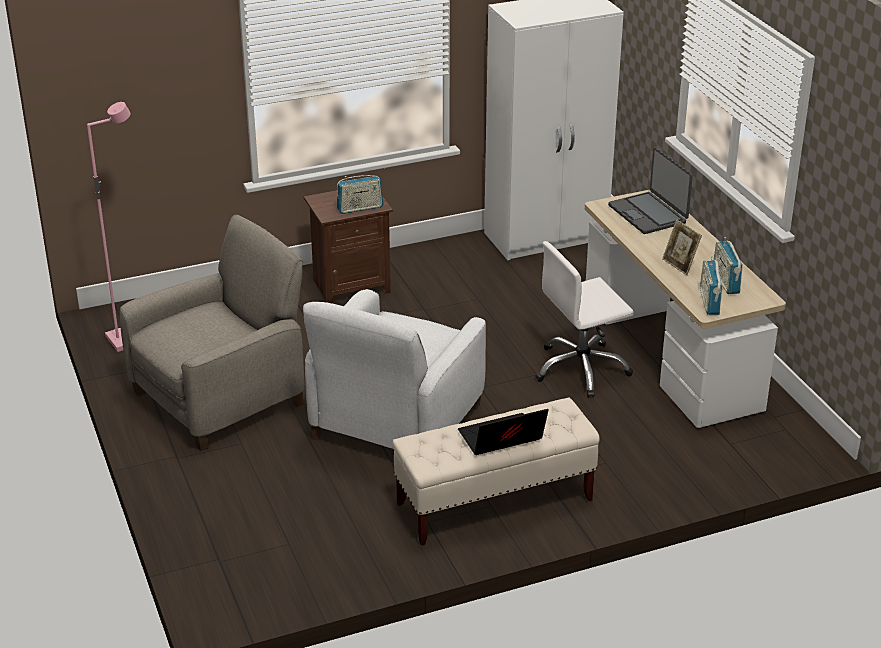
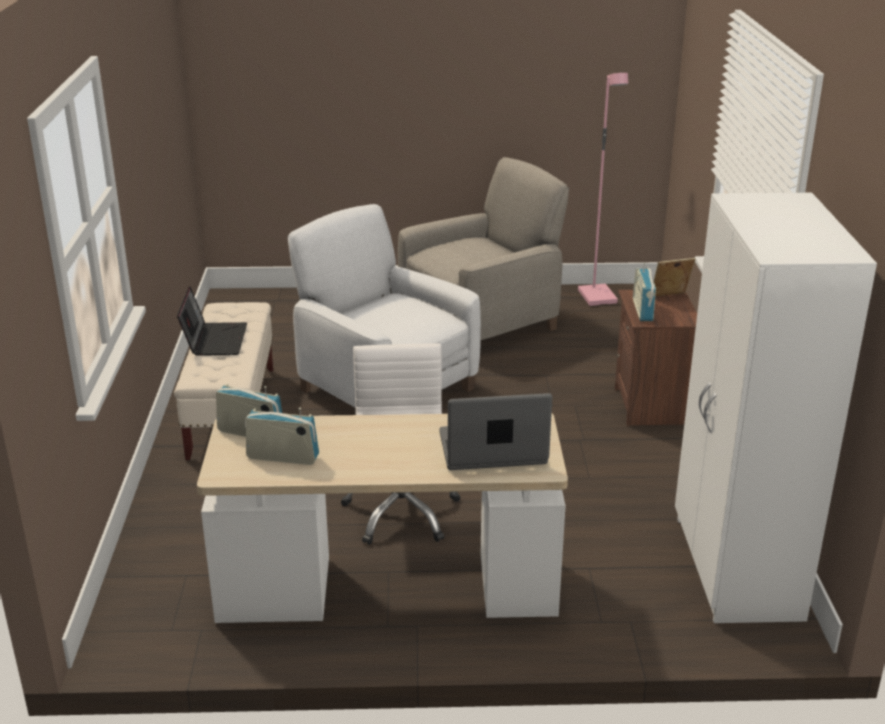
camera: 110 degrees right, 5 degrees down
beige armchair [120,215,304,451] -> beige armchair turned 105 degrees counterclockwise [398,157,569,341]
picture frame [662,219,702,275] -> picture frame moved to [653,258,695,297]

